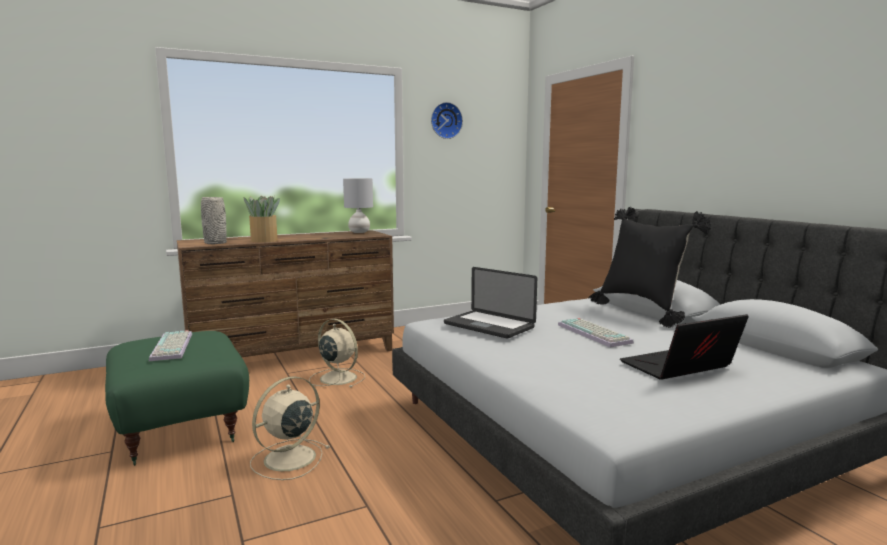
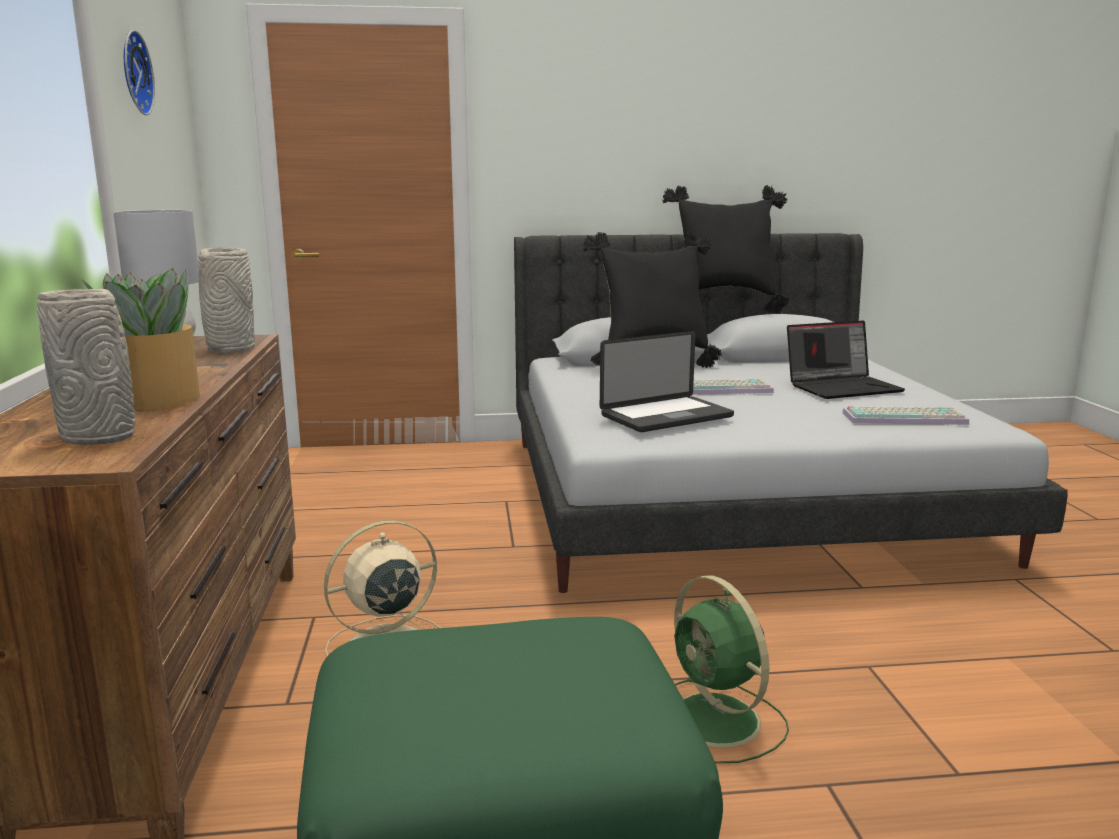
camera: 70 degrees left, 5 degrees up
keyboard [149,330,192,361] -> keyboard moved to [842,406,969,425]
beige fan [250,376,330,480] -> green fan [674,575,789,764]
laptop [620,314,749,380] -> laptop turned 105 degrees counterclockwise [787,320,905,399]
none -> grey vase [198,247,255,353]
none -> black pillow [662,185,790,314]

